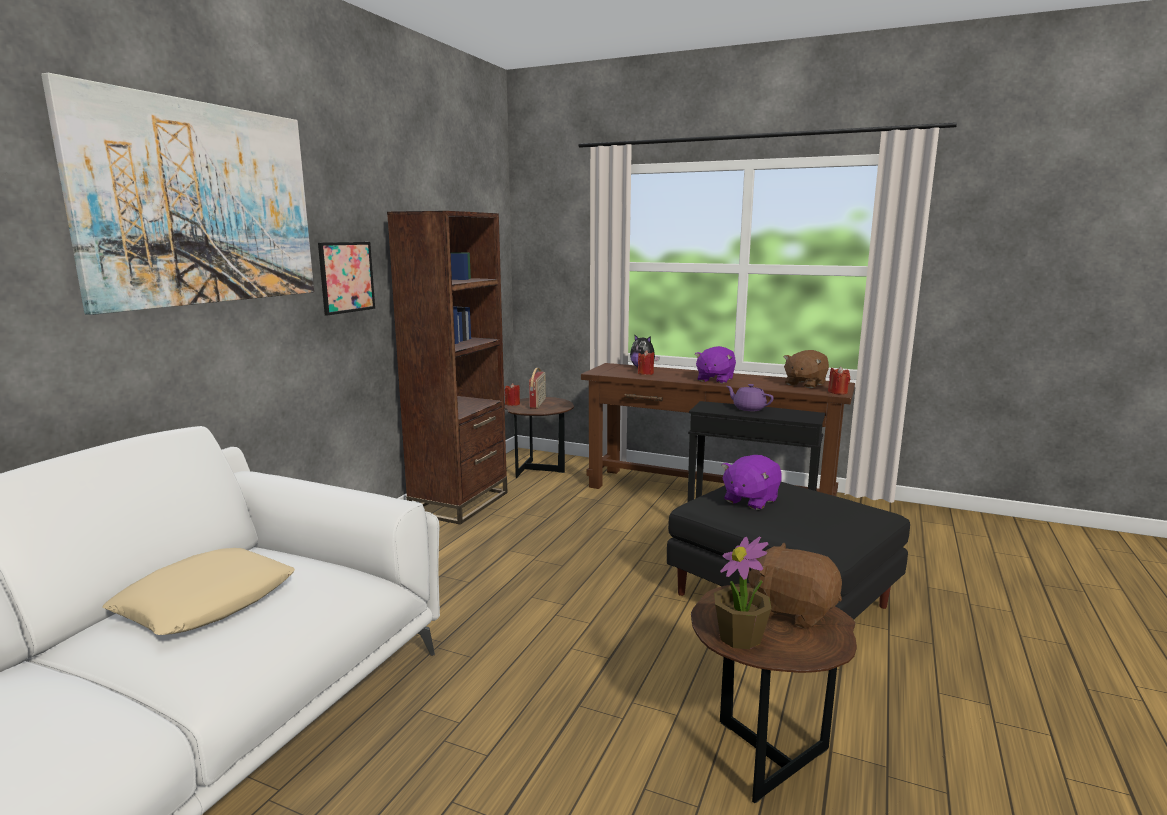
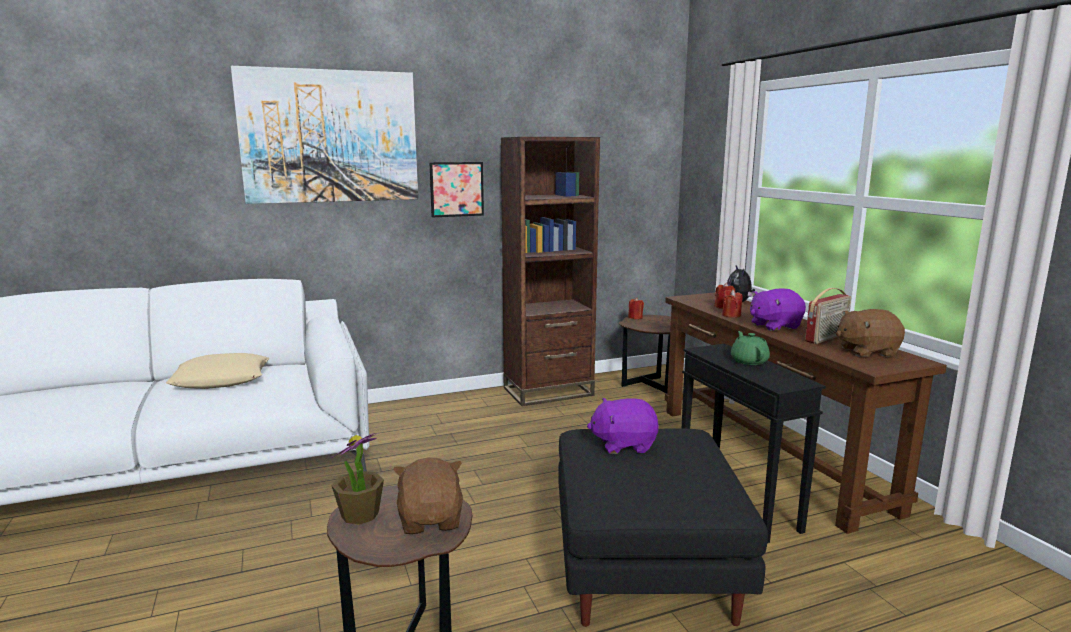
camera: 45 degrees right, 0 degrees up
radio [529,368,546,409] -> radio moved to [805,288,851,344]
purple teapot [726,384,774,411] -> green teapot [731,331,770,365]
red candle [828,366,850,395] -> red candle moved to [722,289,743,318]

